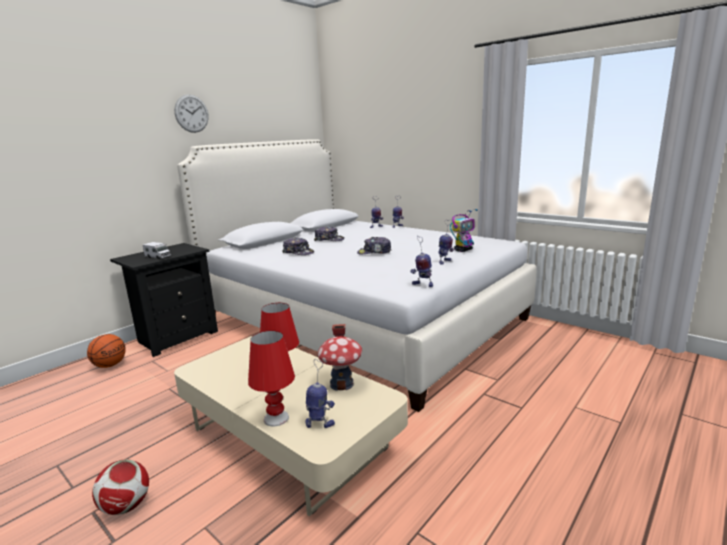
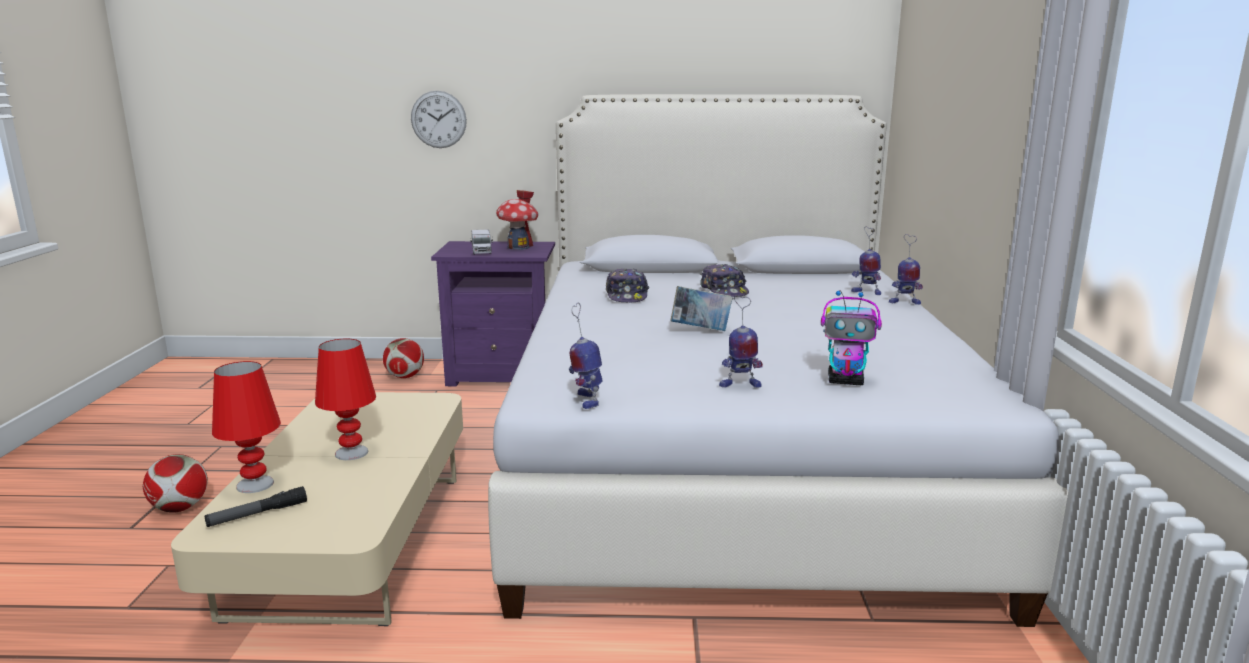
camera: 50 degrees right, 0 degrees up
basketball [87,334,126,368] -> football [383,338,424,378]
black nightstand [110,243,218,357] -> purple nightstand [431,241,555,386]
wall clock [174,94,209,133] -> wall clock moved to [411,91,467,148]
toy robot [305,359,335,428] -> flashlight [205,486,307,527]
toy house [318,324,362,391] -> toy house moved to [496,190,538,250]
cap [357,237,392,255] -> book [671,286,733,331]

